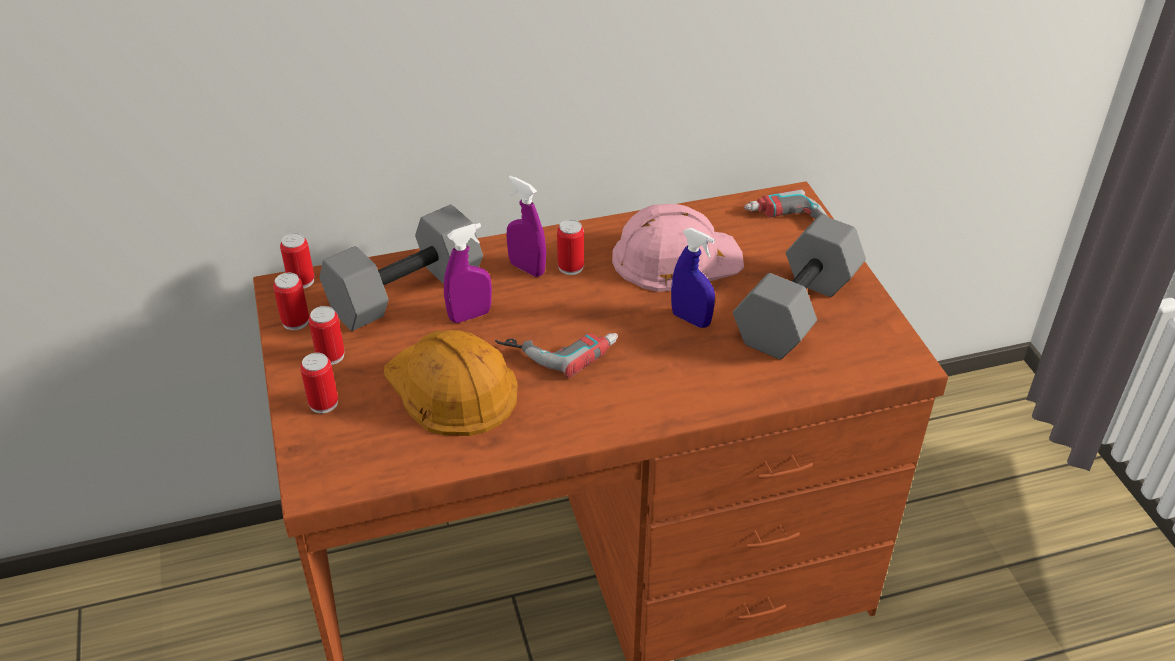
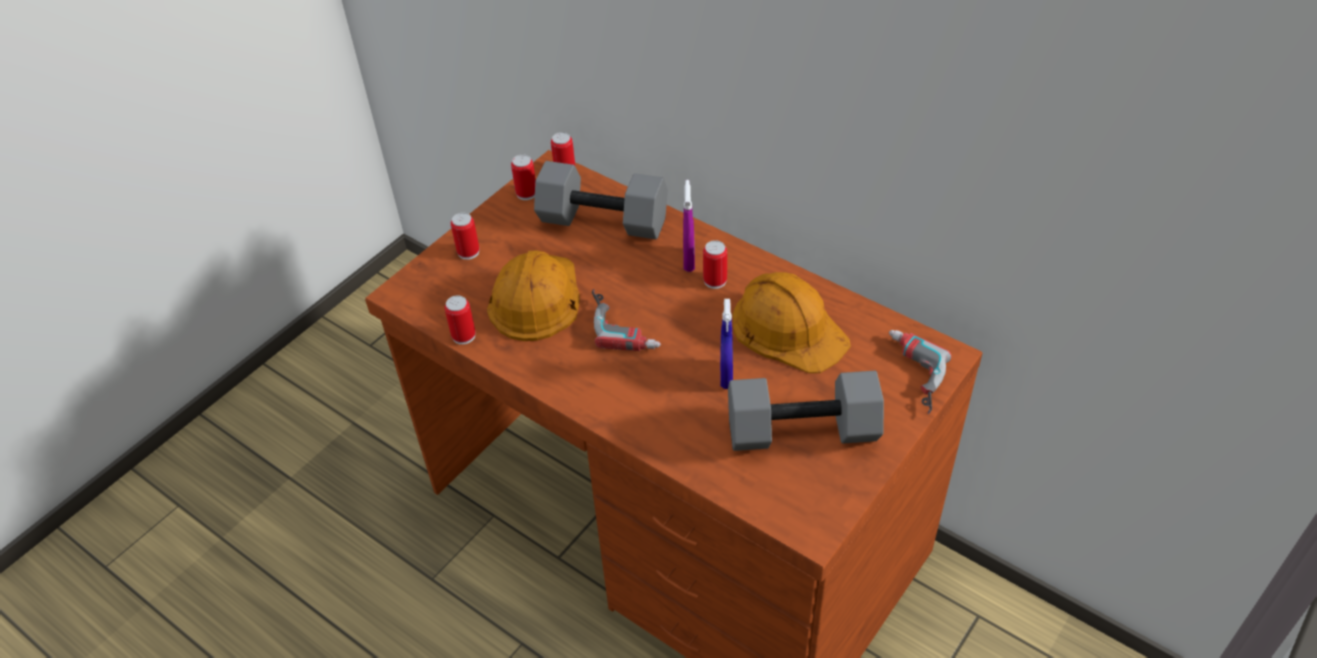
camera: 55 degrees right, 5 degrees up
can [309,306,345,365] -> can moved to [445,295,476,345]
purple spray bottle [444,223,492,323] -> none
pink hard hat [612,204,744,292] -> orange hard hat [733,272,851,373]

